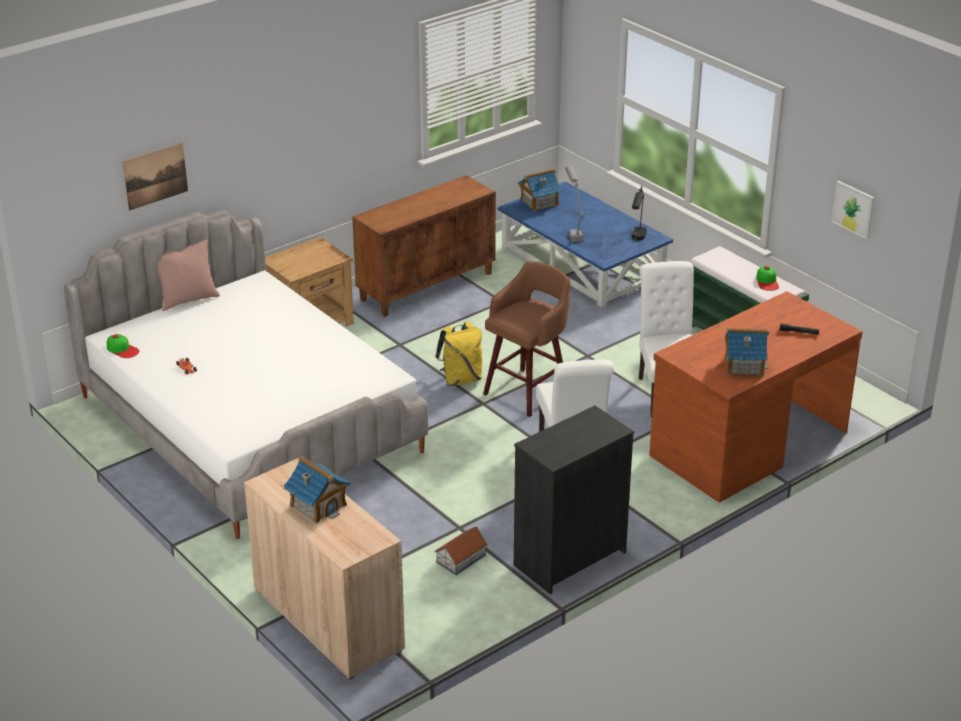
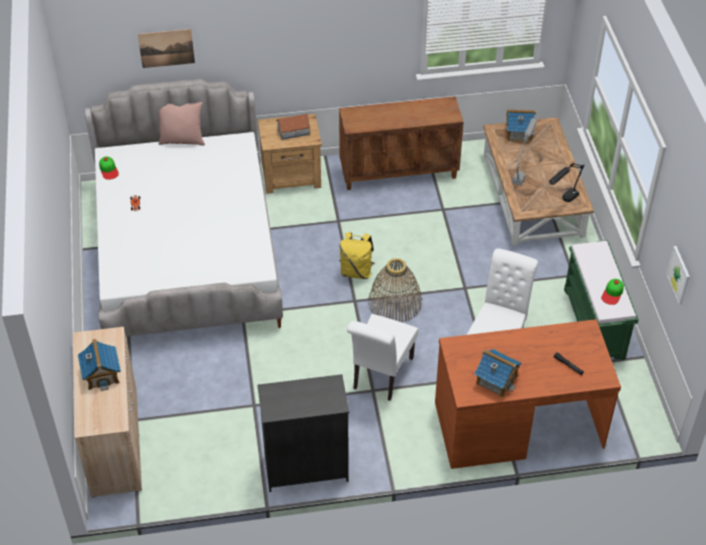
camera: 30 degrees right, 15 degrees up
toy house [435,526,487,575] -> toy house moved to [276,114,311,140]
brown stool [483,261,570,417] -> basket [368,258,422,323]
blue coffee table [497,181,673,308] -> brown coffee table [483,117,594,245]

